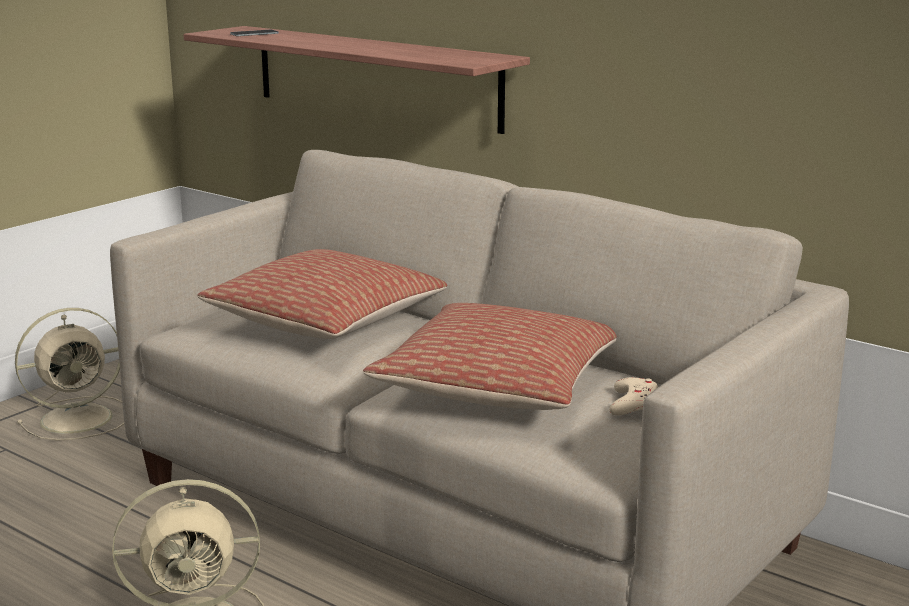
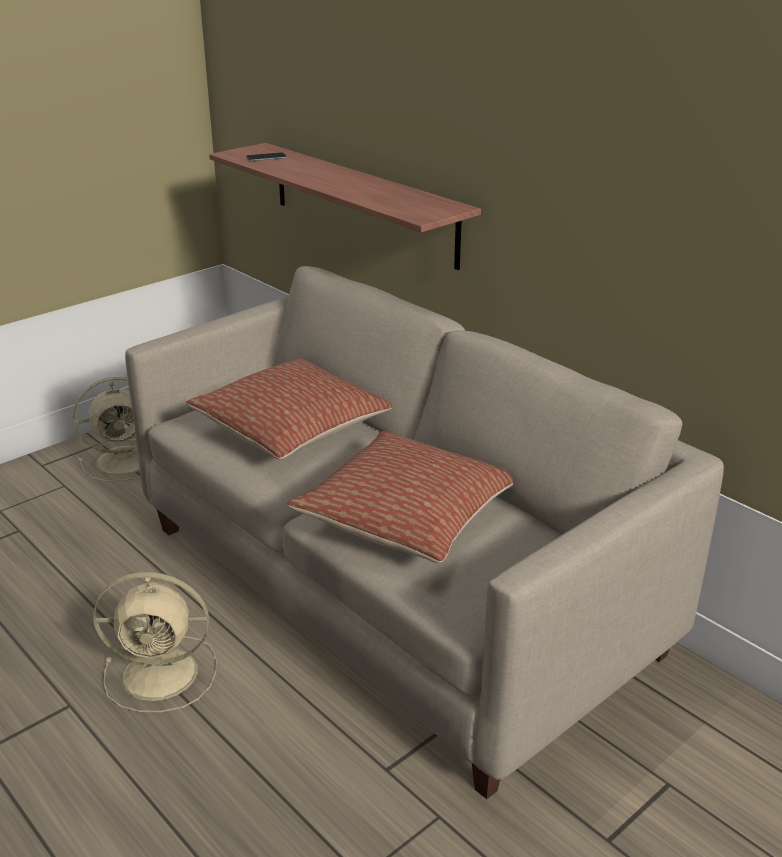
camera: 10 degrees right, 10 degrees up
beige game controller [609,377,658,416] -> none

